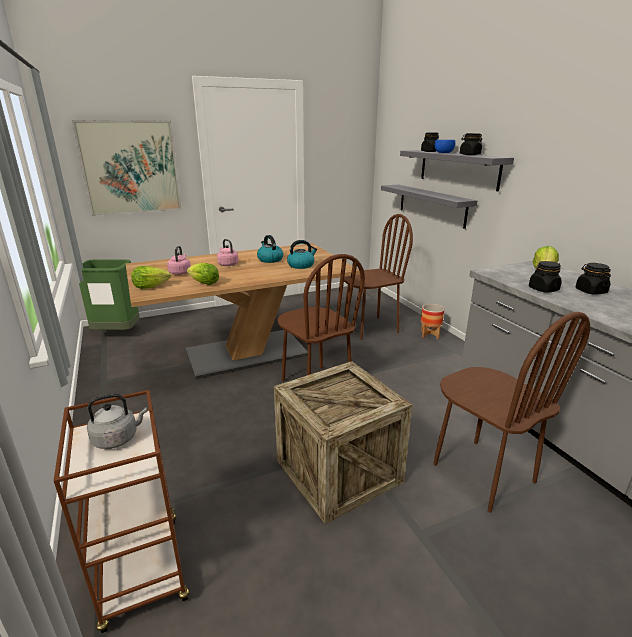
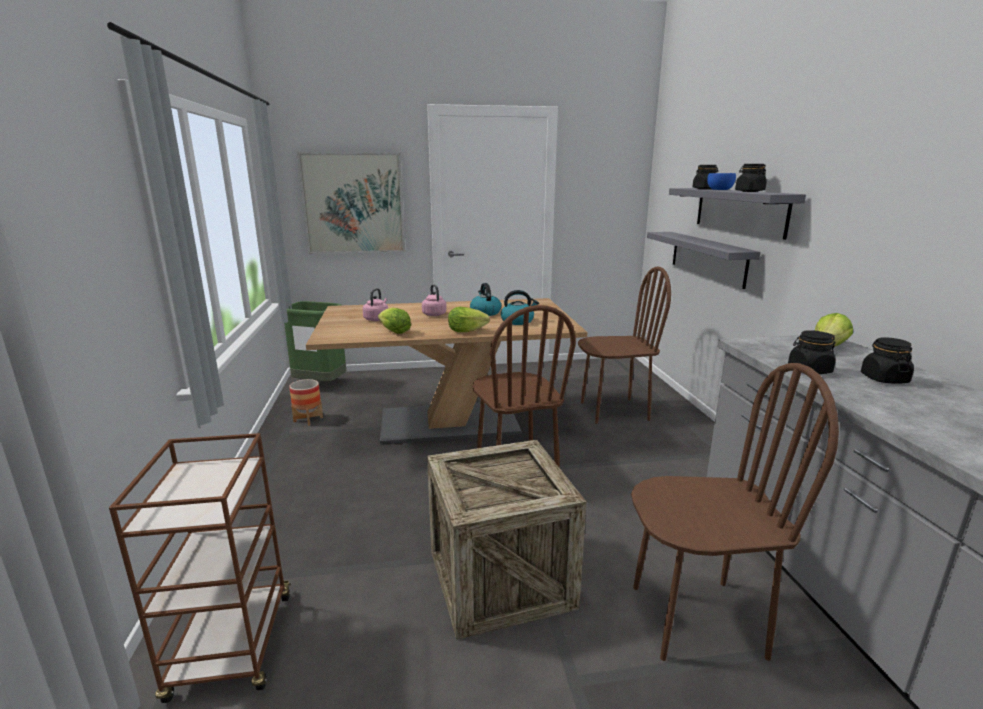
camera: 15 degrees right, 5 degrees down
grey kettle [87,393,147,449] -> none
lettuce [131,266,171,289] -> lettuce moved to [448,307,490,332]
planter [421,304,444,339] -> planter moved to [289,379,323,426]
brown chair [433,312,590,513] -> brown chair turned 75 degrees counterclockwise [631,363,839,661]

